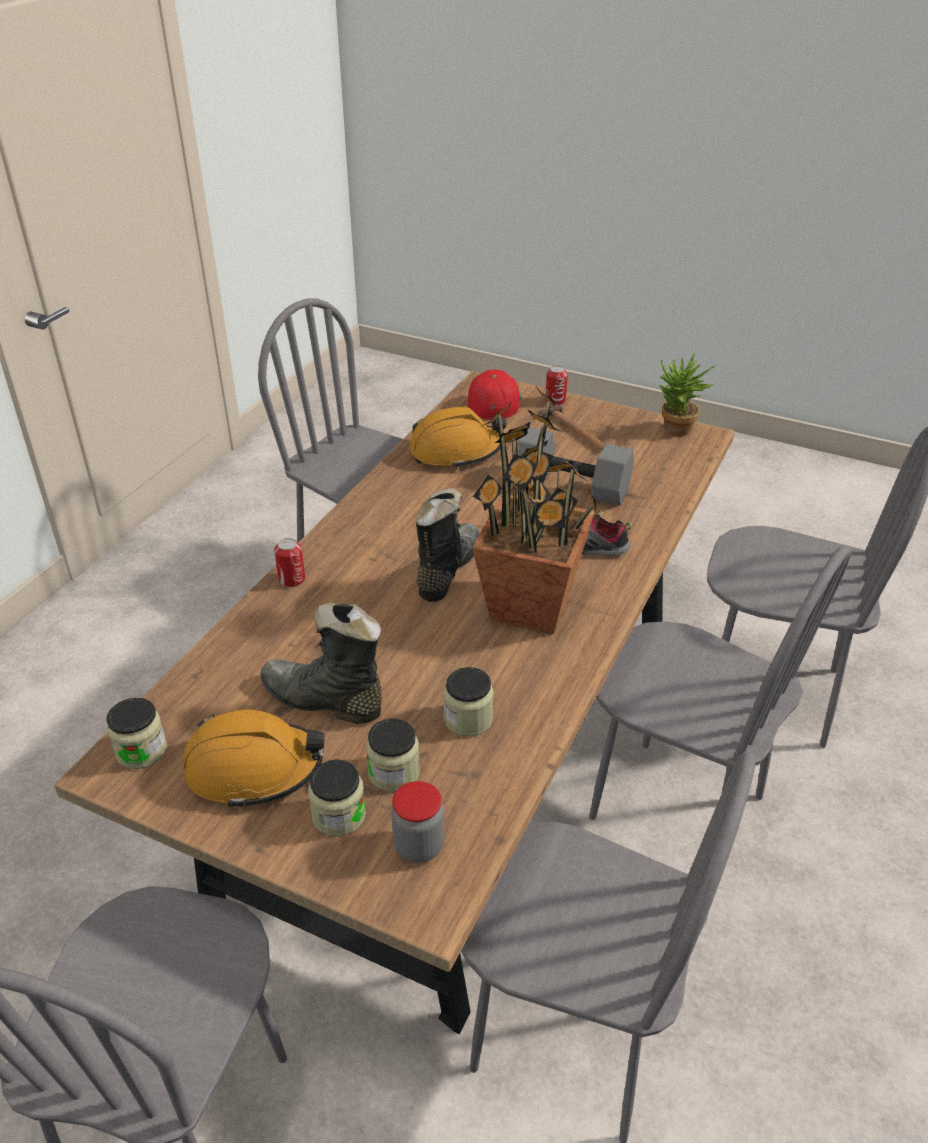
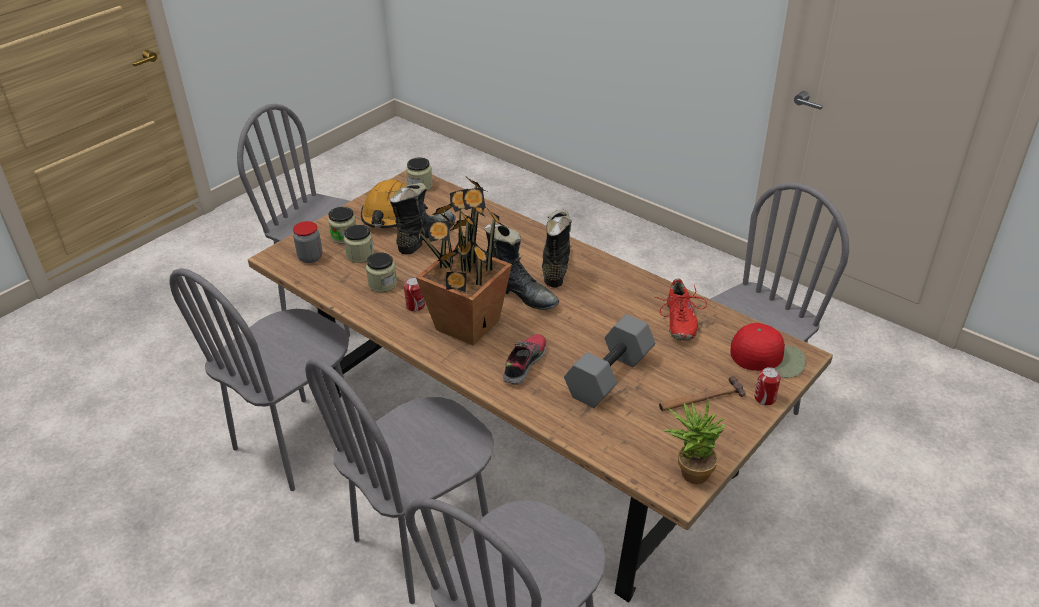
camera: 105 degrees right, 0 degrees up
can [274,538,305,587] -> can moved to [404,277,425,312]
orange hard hat [409,406,507,469] -> red shoe [654,278,707,341]
none -> black boot [542,209,572,288]

